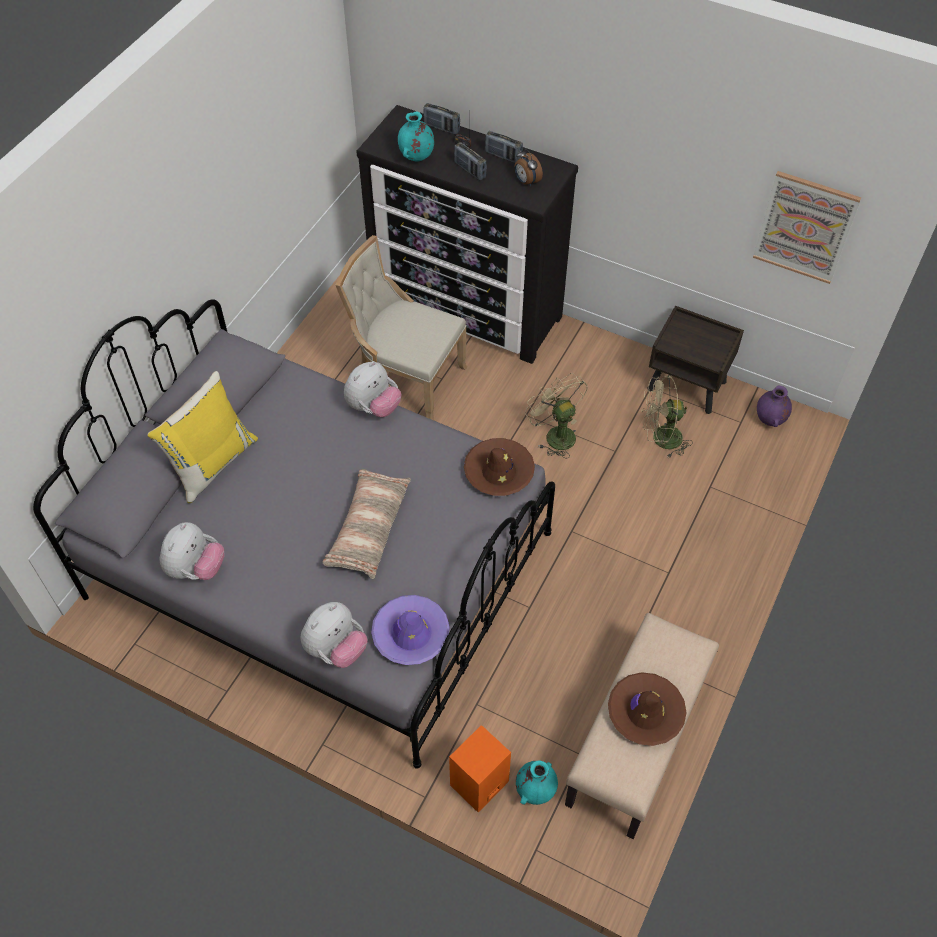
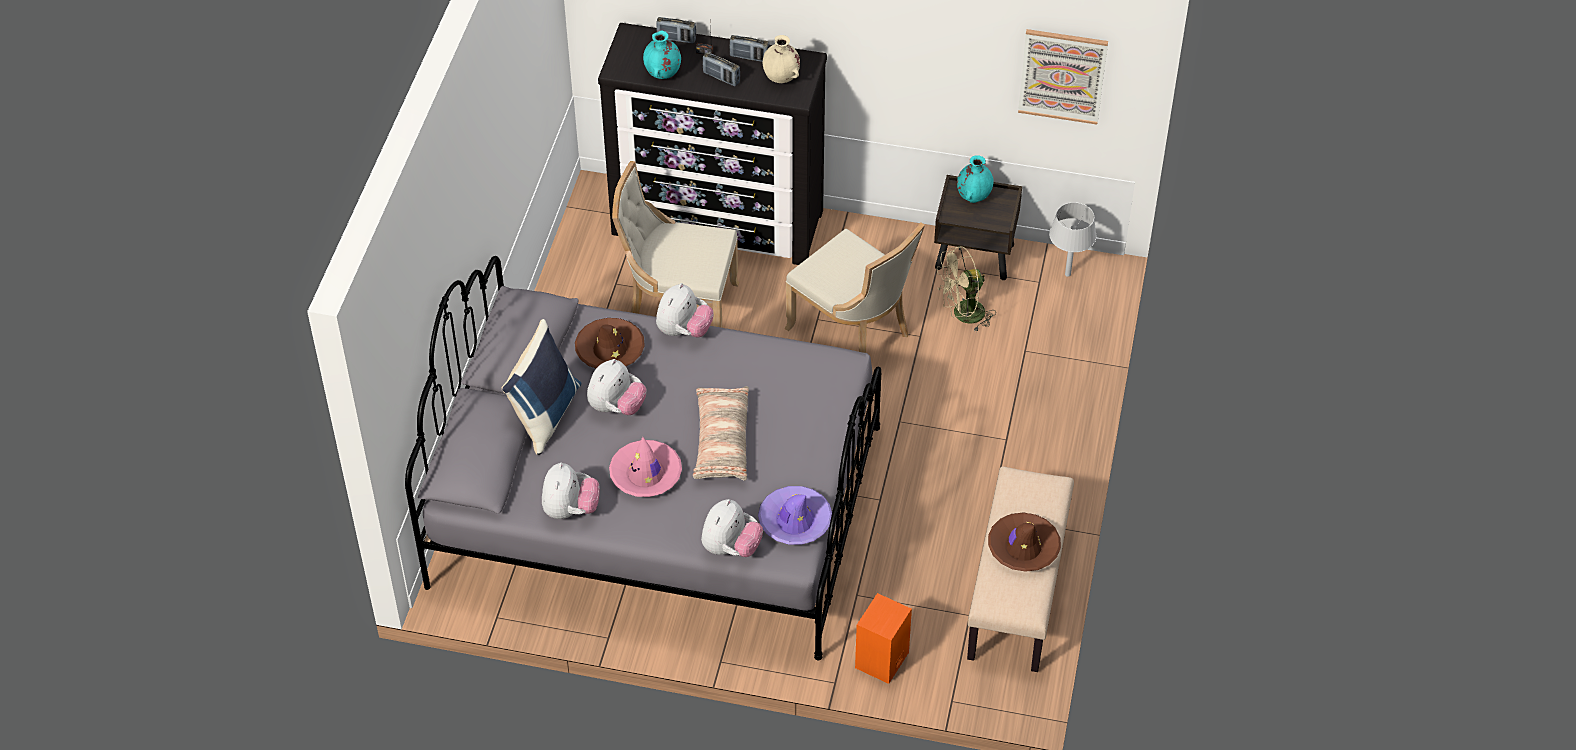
camera: 15 degrees left, 5 degrees down
yellow pillow [147,371,258,503] -> blue pillow [502,319,581,455]
brown hat [464,438,535,496] -> brown hat moved to [575,318,645,368]
alarm clock [515,148,543,187] -> beige vase [763,35,800,83]
turquoise vase [516,760,558,805] -> turquoise vase moved to [957,155,994,203]
beige fan [525,373,588,458] -> beige chair [785,222,925,353]
purple vase [757,385,792,427] -> grey table lamp [1049,202,1097,277]
none -> plush toy [587,359,646,415]
none -> pink hat [609,437,682,497]

